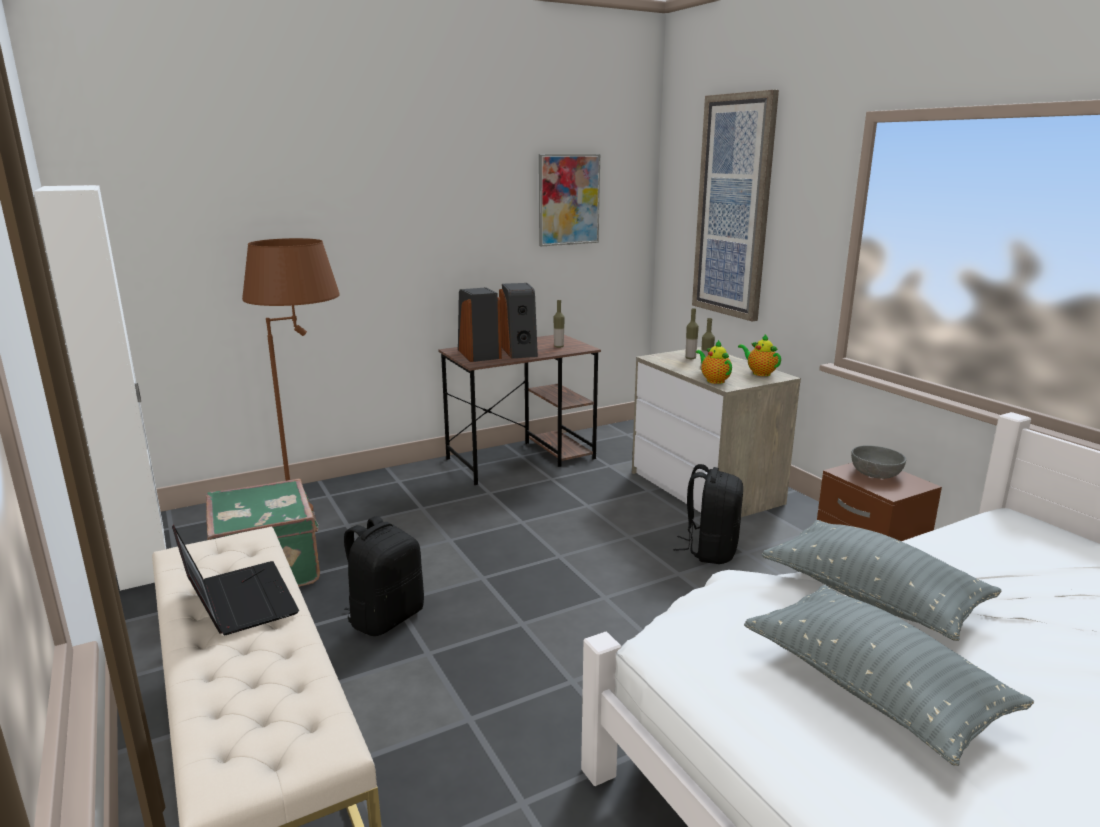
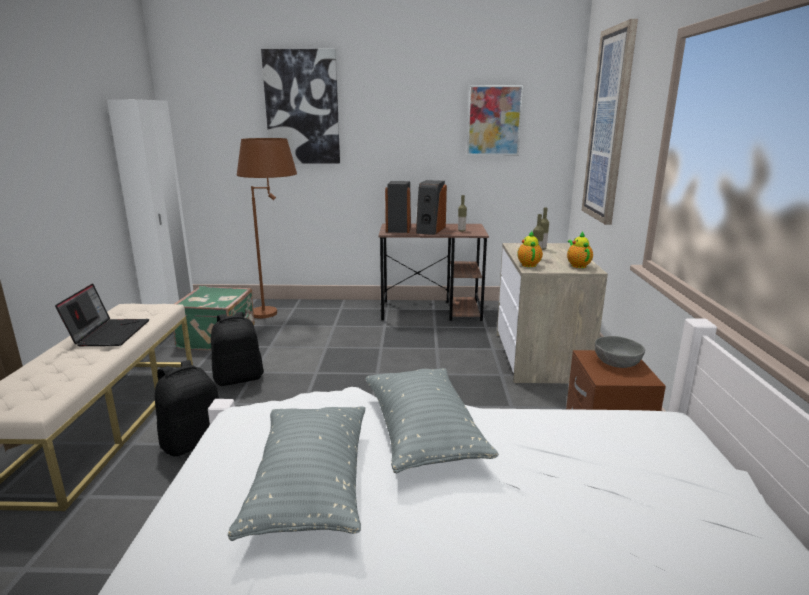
camera: 30 degrees right, 0 degrees up
black backpack [673,464,743,564] -> black backpack moved to [155,360,219,457]
none -> picture [261,49,340,164]

